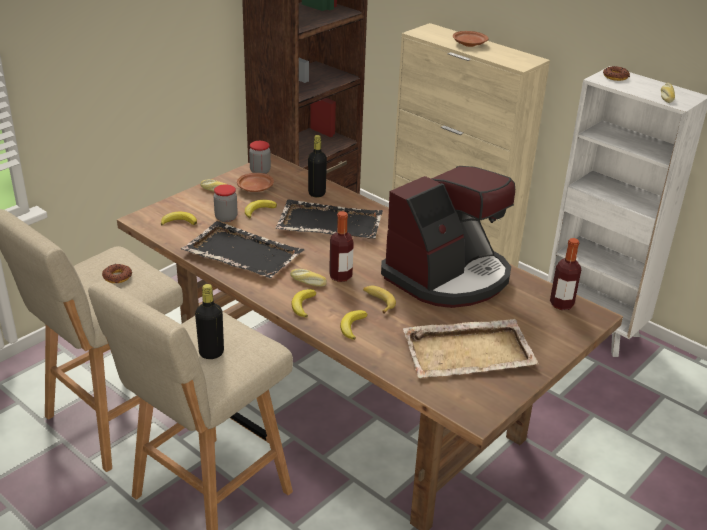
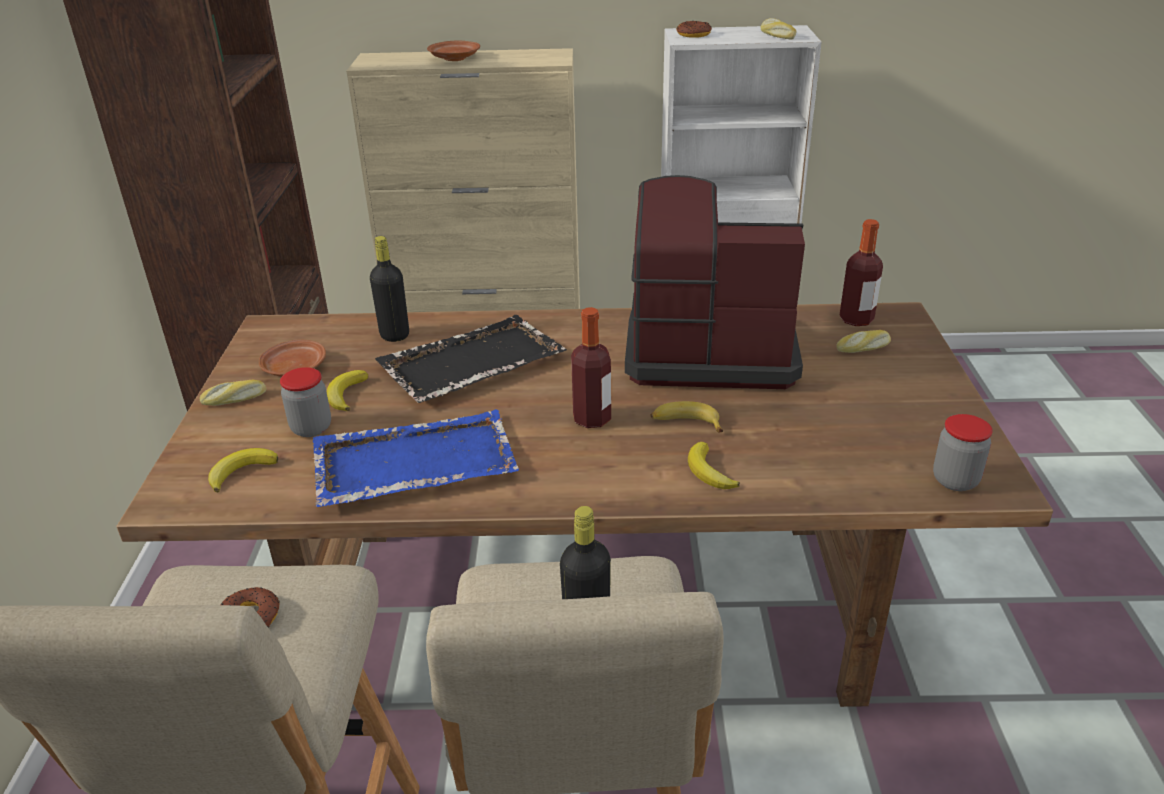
camera: 40 degrees left, 0 degrees up
black tray [181,221,304,278] -> blue tray [313,409,519,507]
jar [249,141,271,174] -> jar moved to [933,414,993,491]
bread [290,269,327,286] -> bread moved to [836,330,891,353]
banana [291,289,316,317] -> none
coffee machine [381,166,515,308] -> coffee machine turned 90 degrees counterclockwise [625,175,805,389]
beige tray [403,319,539,378] -> none

